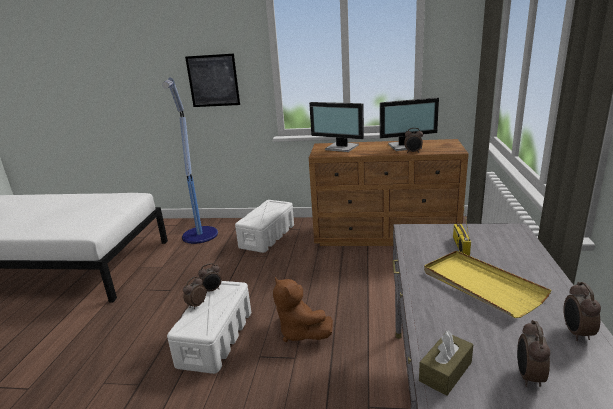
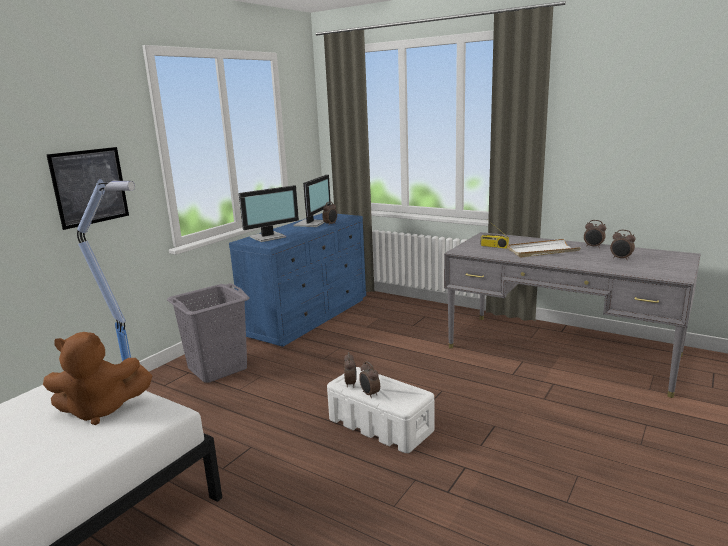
camera: 65 degrees left, 5 degrees down
white storage box [235,200,294,253] -> grey laundry basket [167,283,250,383]
brown plush toy [273,277,333,342] -> brown plush toy moved to [43,332,153,425]
brown dresser [309,139,469,246] -> blue dresser [229,213,366,347]
brown tissue box [419,330,474,396] -> none
yellow tray [424,251,551,318] -> white tray [507,239,582,258]

